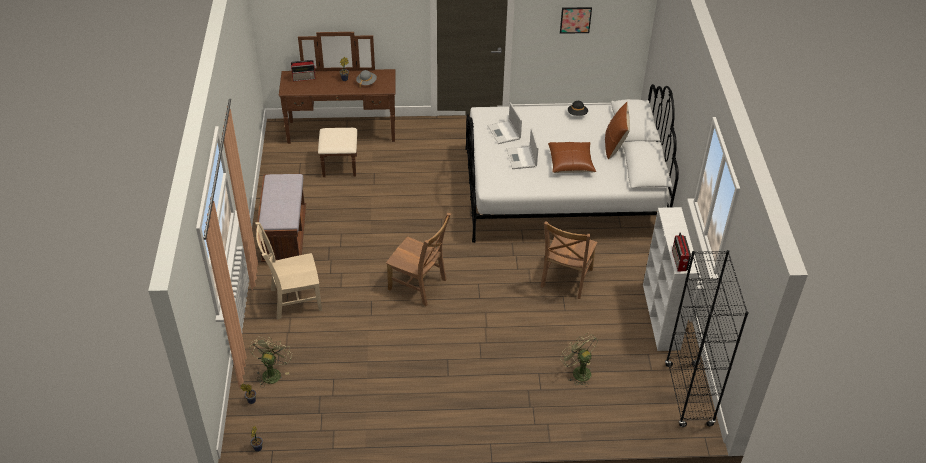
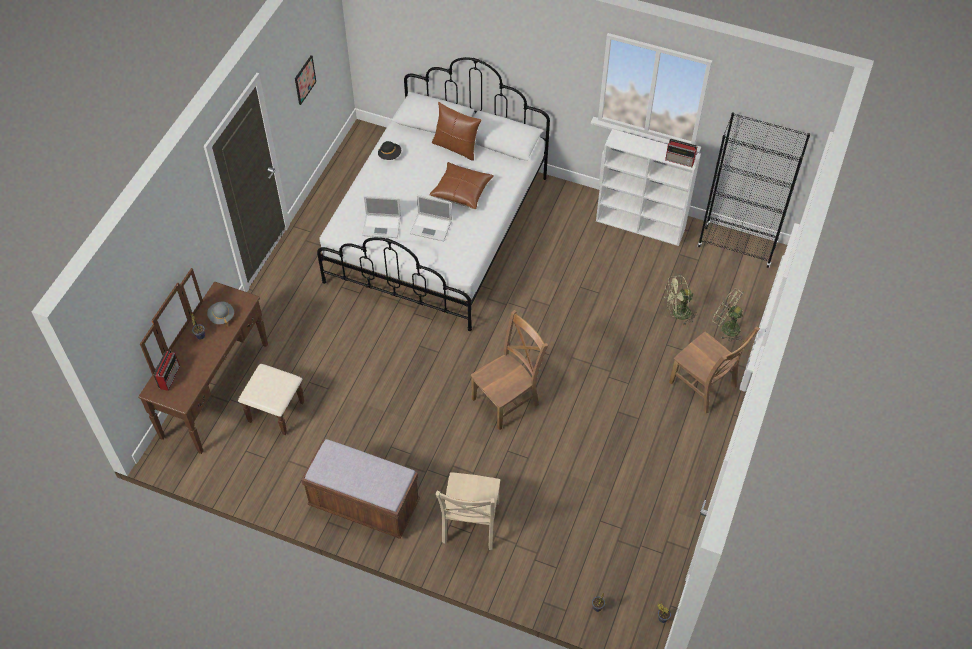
camera: 65 degrees left, 10 degrees up
green fan [249,337,292,388] -> green fan moved to [712,288,743,342]
brown chair [541,221,597,299] -> brown chair moved to [669,326,760,413]

